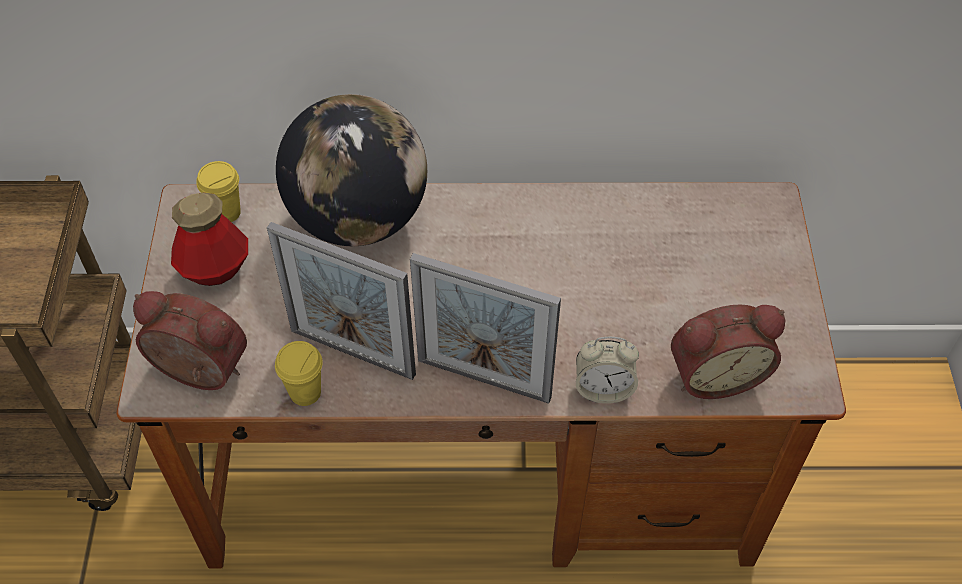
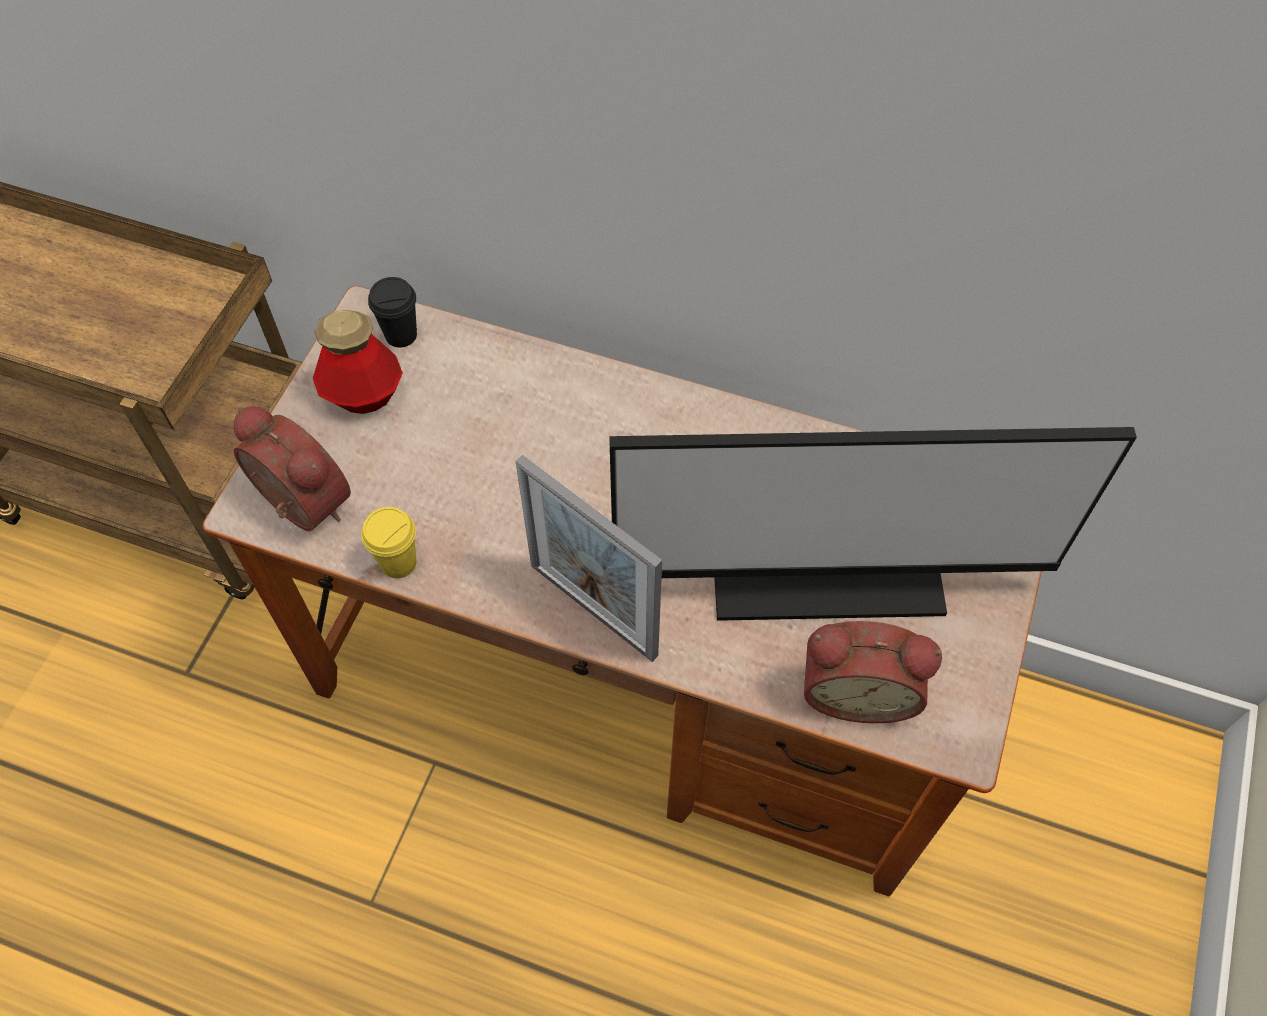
camera: 20 degrees right, 5 degrees up
yellow cup [196,161,241,222] -> black cup [368,277,417,348]
picture frame [267,222,416,380] -> none
globe [276,94,427,246] -> none
alarm clock [576,337,639,404] -> none
none -> monitor [609,427,1137,621]

